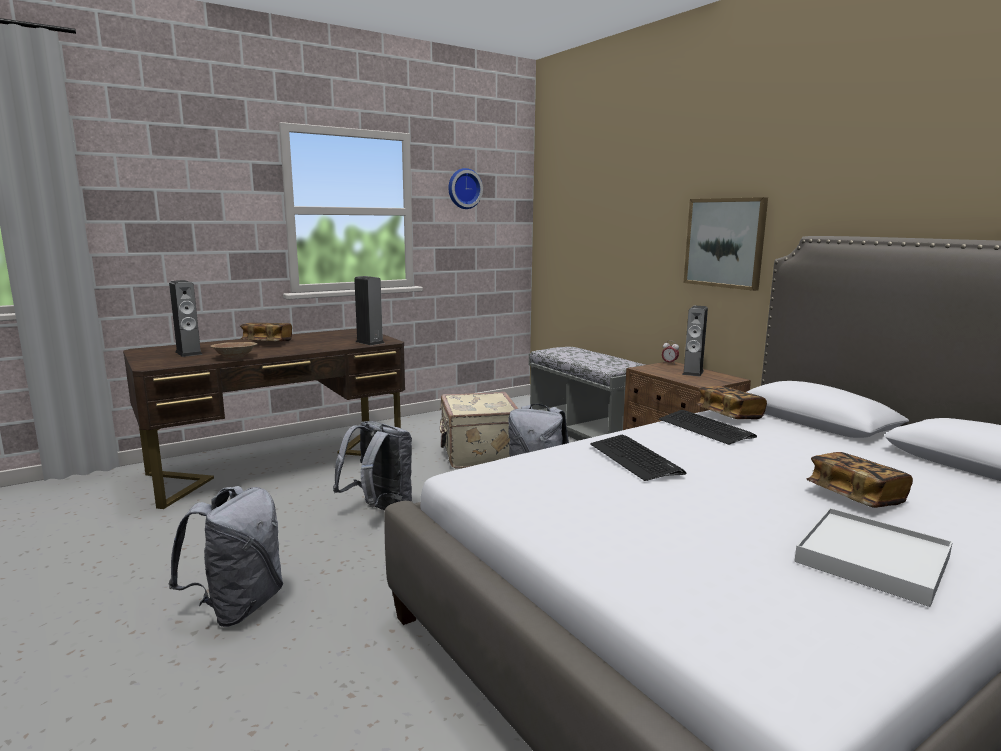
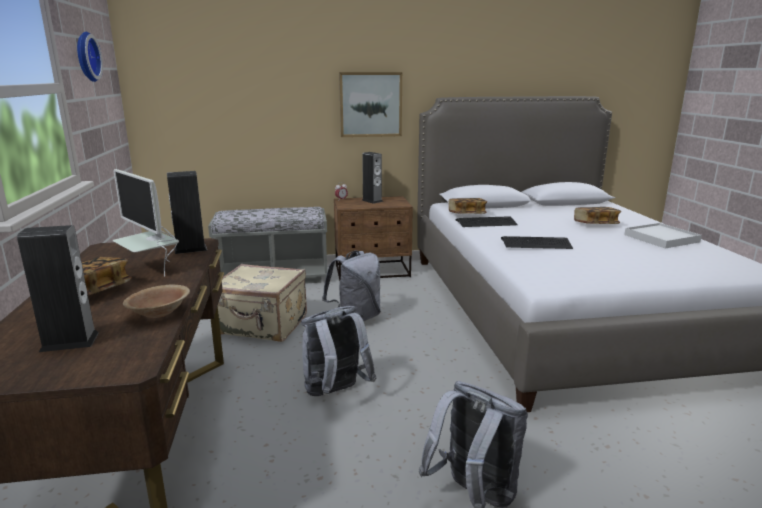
camera: 65 degrees left, 5 degrees up
none -> monitor [113,169,179,277]

